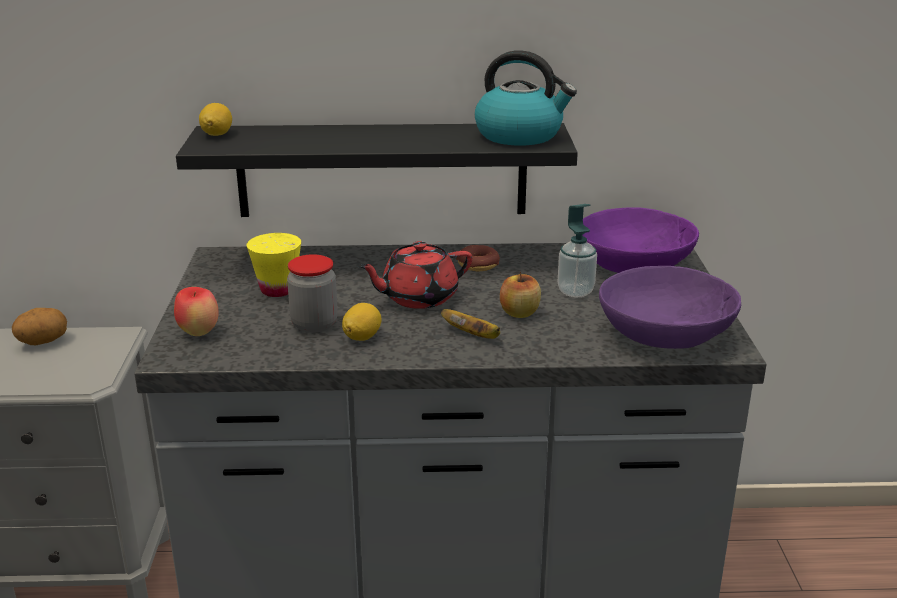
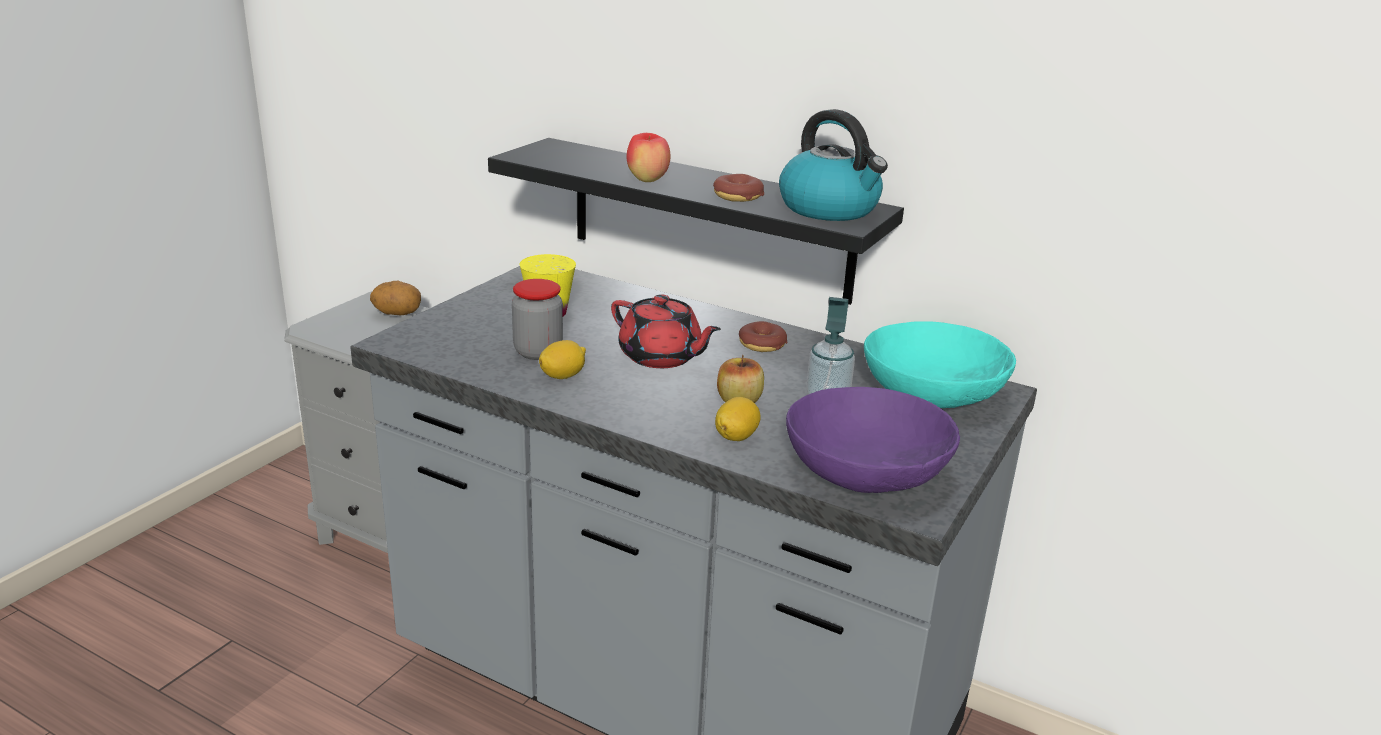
camera: 30 degrees right, 0 degrees up
apple [174,287,219,336] -> apple moved to [627,133,670,182]
lemon [199,103,232,136] -> lemon moved to [715,397,761,441]
red teapot [358,241,472,309] -> red teapot turned 150 degrees counterclockwise [611,294,721,368]
banana [441,309,500,339] -> none
purple bowl [583,207,699,273] -> turquoise bowl [864,322,1016,408]
none -> donut [713,174,764,202]

